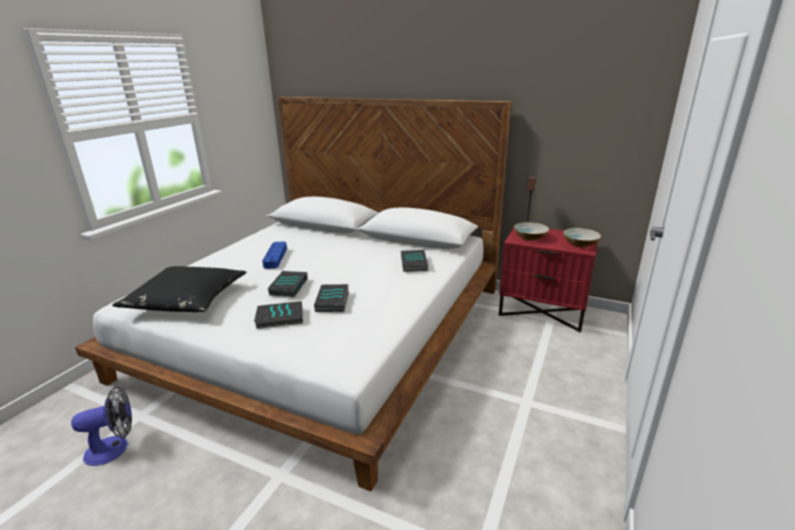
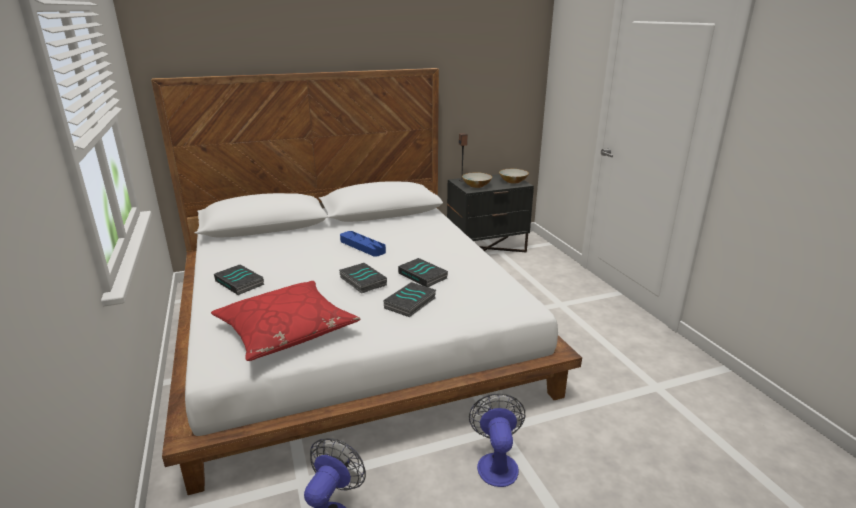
camera: 45 degrees left, 0 degrees up
black pillow [112,266,247,312] -> red pillow [211,281,361,361]
blue tray [262,242,287,269] -> blue tray moved to [340,231,386,257]
book [401,250,428,272] -> book moved to [214,264,264,295]
red nightstand [499,228,598,332] -> black nightstand [447,174,534,253]
none -> fan [469,393,525,487]

